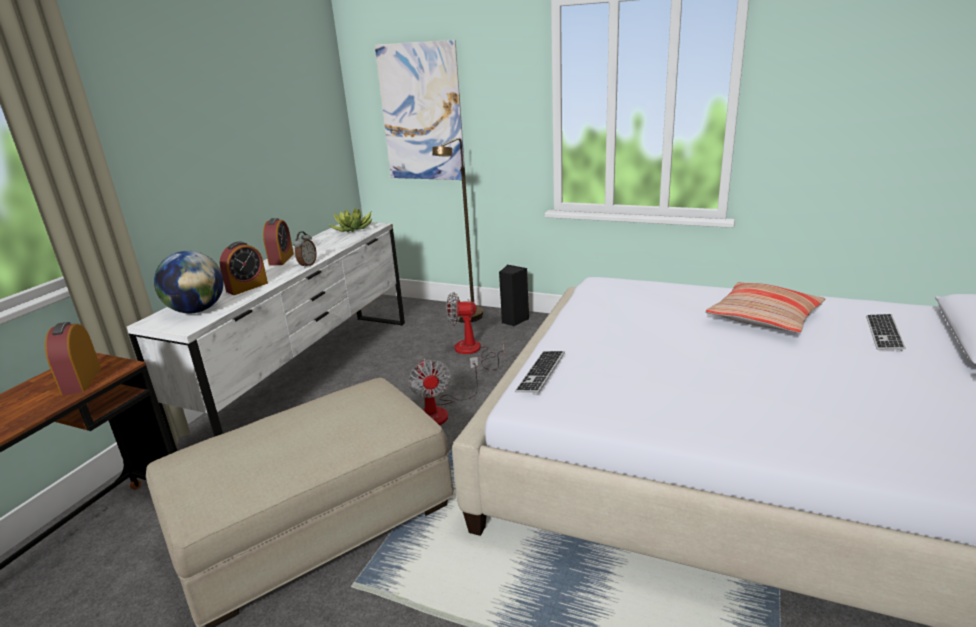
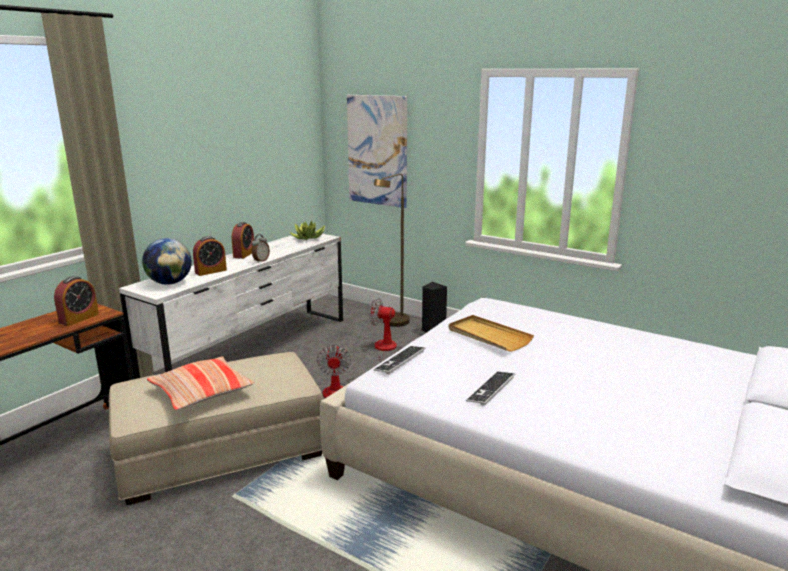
camera: 10 degrees right, 5 degrees down
alarm clock [45,322,101,395] -> alarm clock turned 150 degrees counterclockwise [54,276,99,326]
pillow [705,282,825,333] -> pillow moved to [147,356,255,410]
keyboard [866,314,906,351] -> keyboard moved to [466,372,515,406]
none -> beige tray [449,315,534,352]

